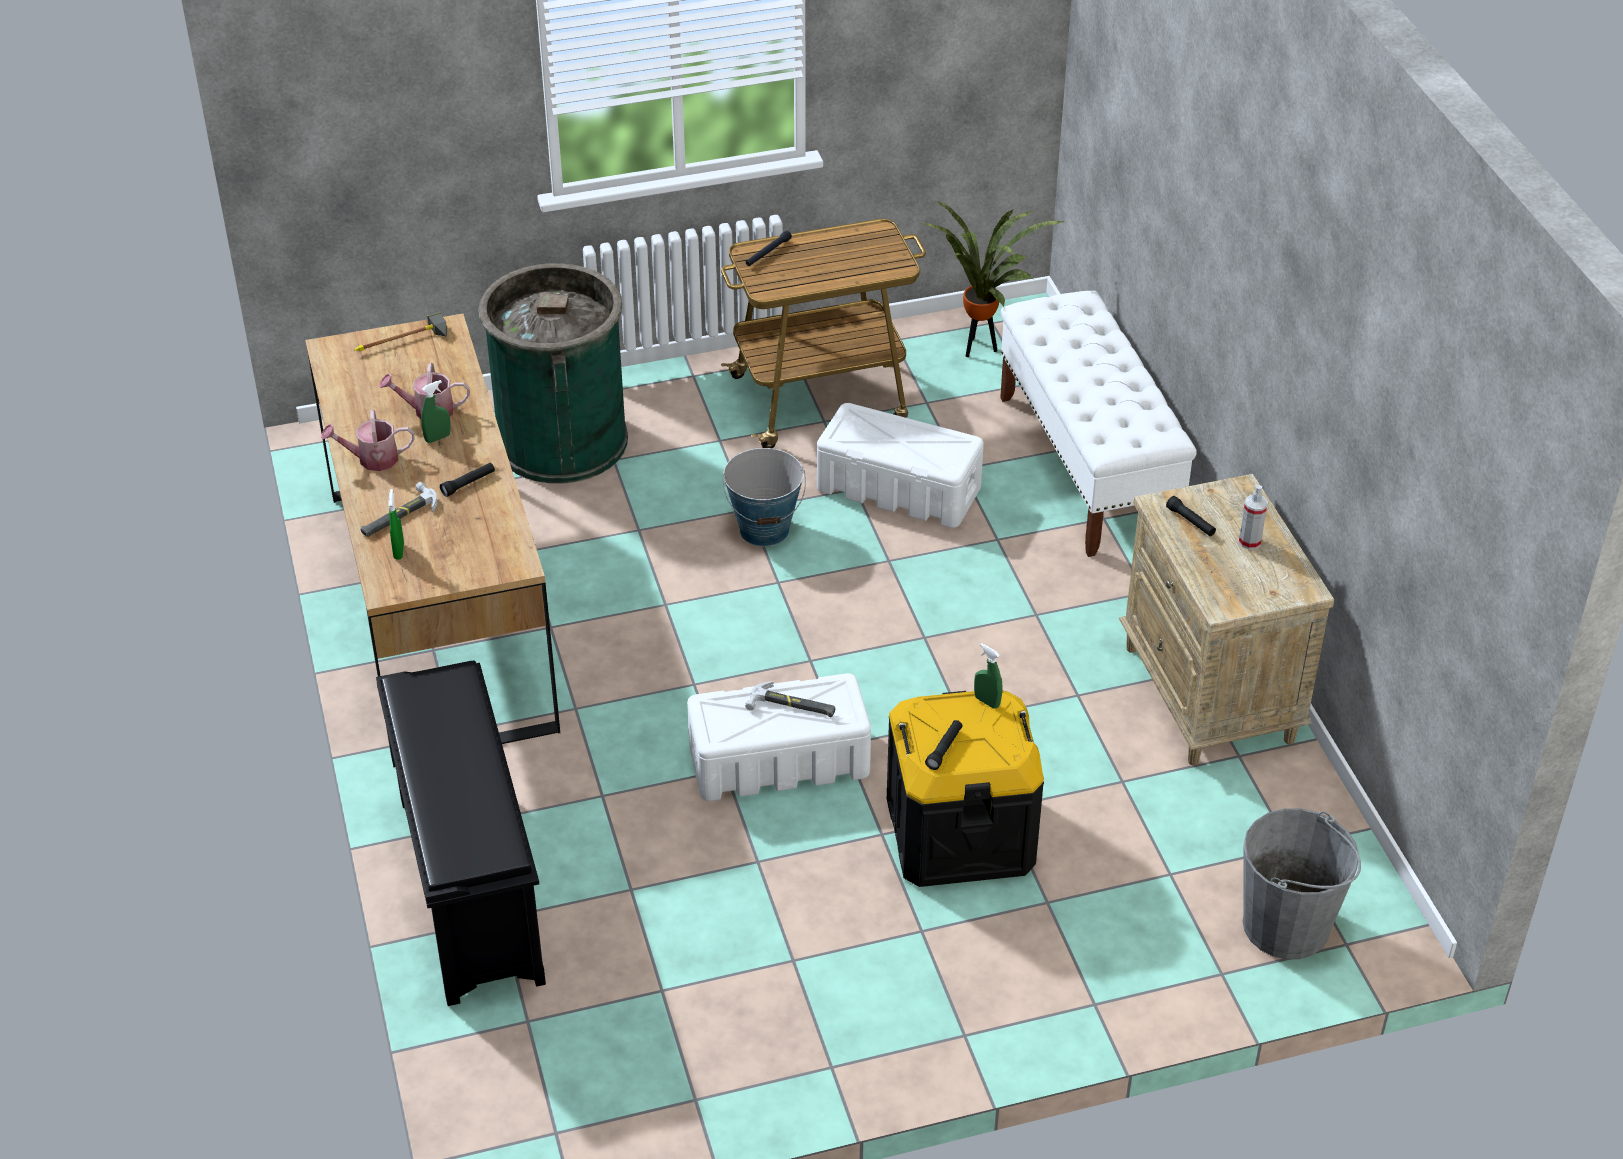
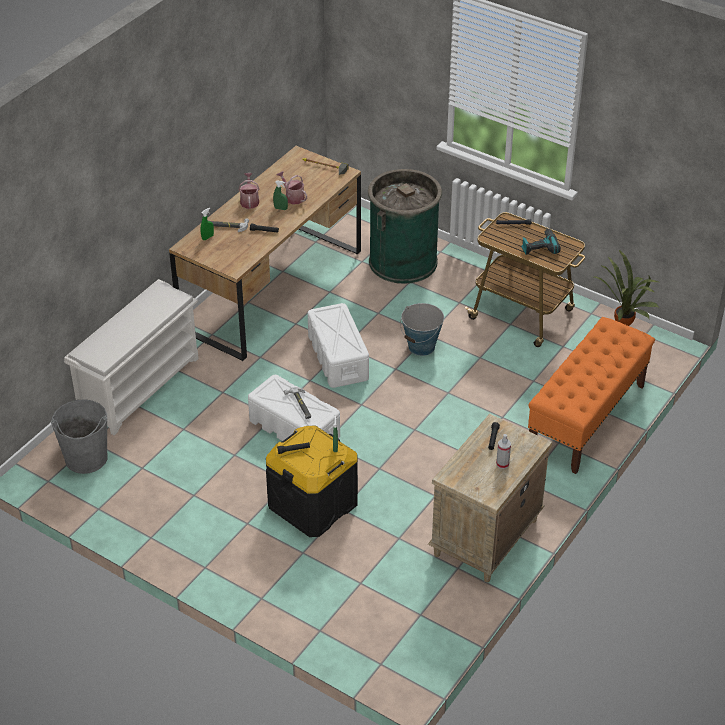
camera: 50 degrees right, 0 degrees up
watering can [321,410,414,471] -> watering can turned 45 degrees clockwise [238,173,260,209]
black shoe rack [376,661,546,1006] -> white shoe rack [64,279,199,435]
white storage box [817,403,984,528] -> white storage box moved to [308,303,369,388]
white bench [1000,291,1197,557] -> orange bench [528,317,655,474]
grey bucket [1243,808,1361,959] -> grey bucket moved to [51,399,108,474]
none -> power drill [521,228,561,255]

